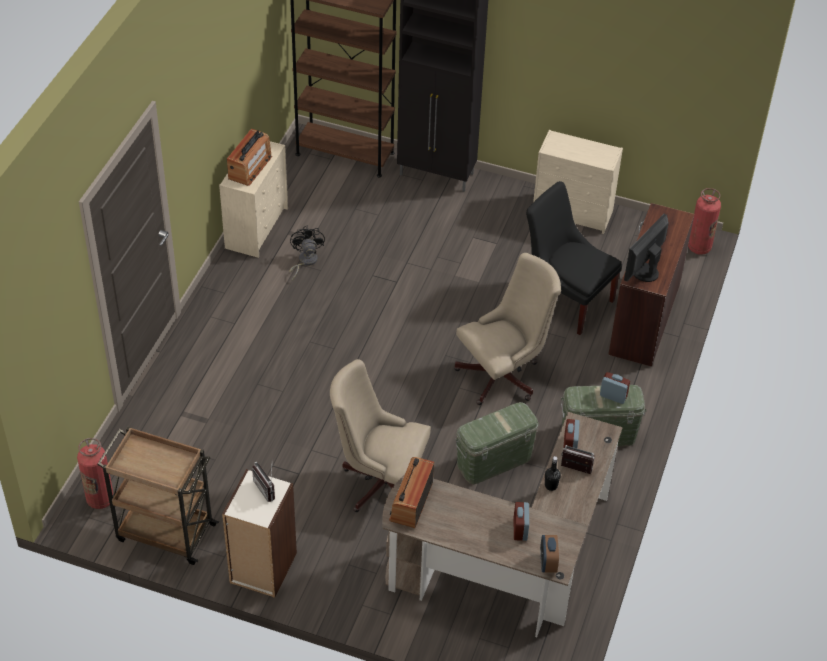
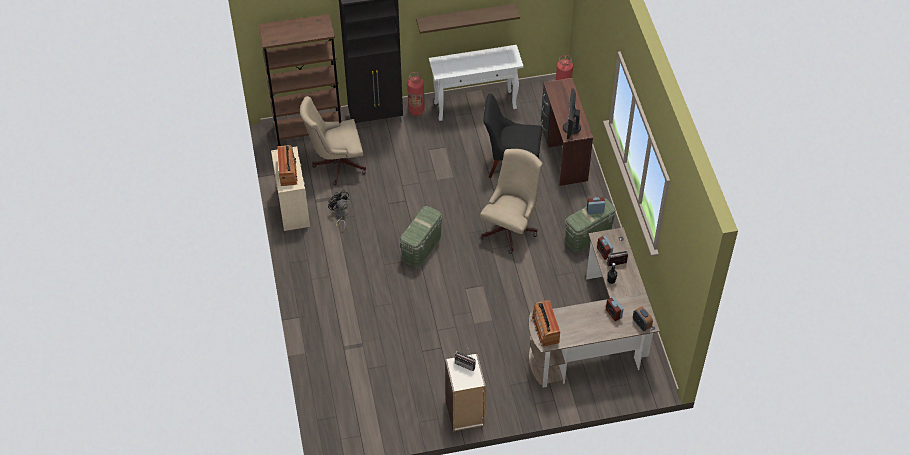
camera: 30 degrees left, 5 degrees up
fire extinguisher [77,438,113,509] -> fire extinguisher moved to [407,72,425,116]
brown cart [97,426,219,565] -> none
beige office chair [330,359,431,512] -> beige office chair moved to [300,96,366,185]
green storage box [455,402,539,484] -> green storage box moved to [399,206,442,268]
beige dresser [533,130,623,234] -> white console table [429,45,524,121]
none -> shelf [416,3,520,34]

